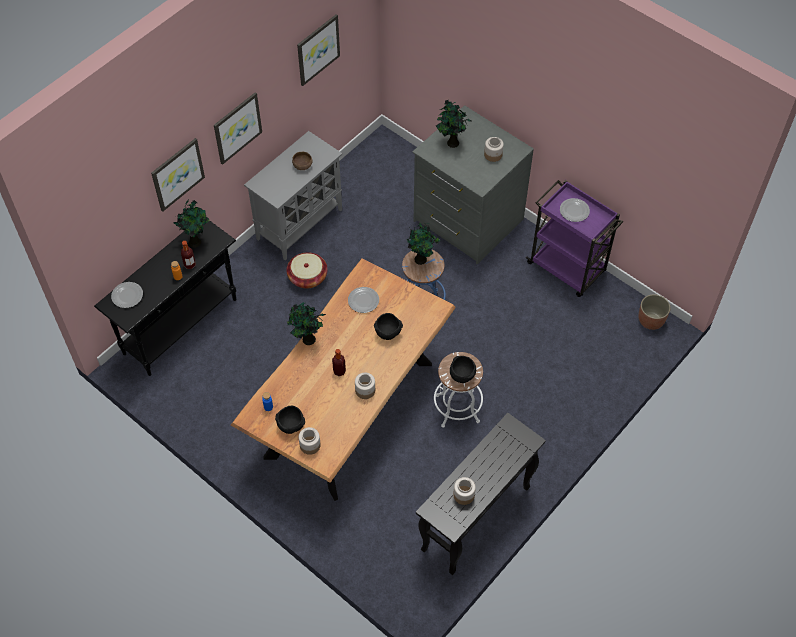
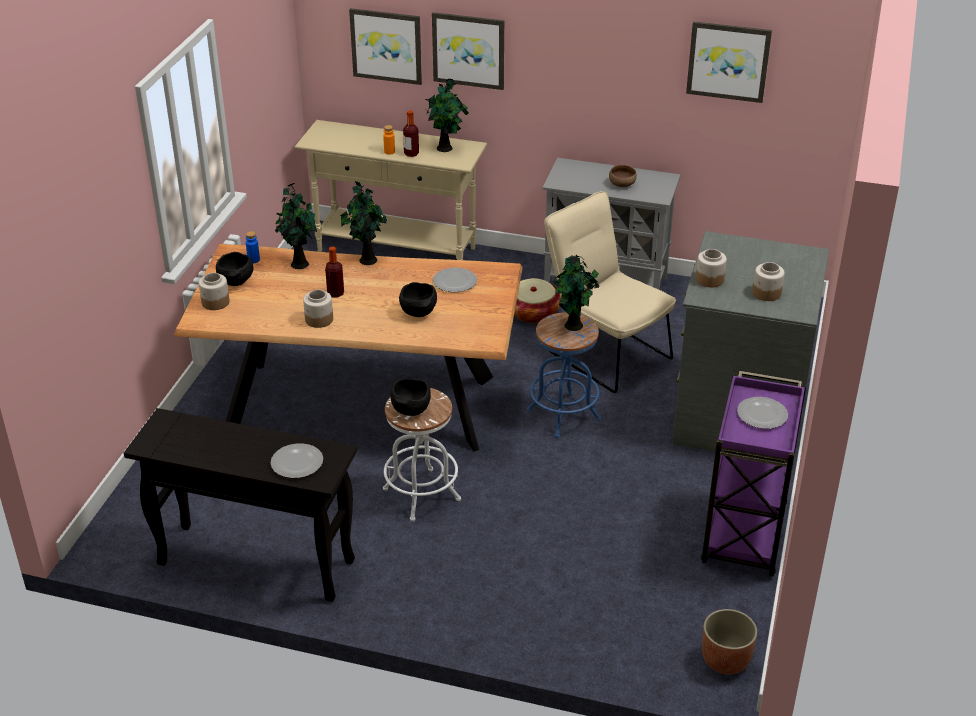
camera: 65 degrees right, 20 degrees down
black console table [94,221,236,376] -> beige console table [295,120,487,260]
plate [111,282,143,308] -> plate moved to [271,443,323,478]
picture [214,92,262,165] -> picture moved to [349,8,422,85]
potted plant [436,100,472,148] -> potted plant moved to [275,183,317,269]
jar [453,477,476,505] -> jar moved to [696,249,727,288]
none -> beige chair [544,191,676,393]

